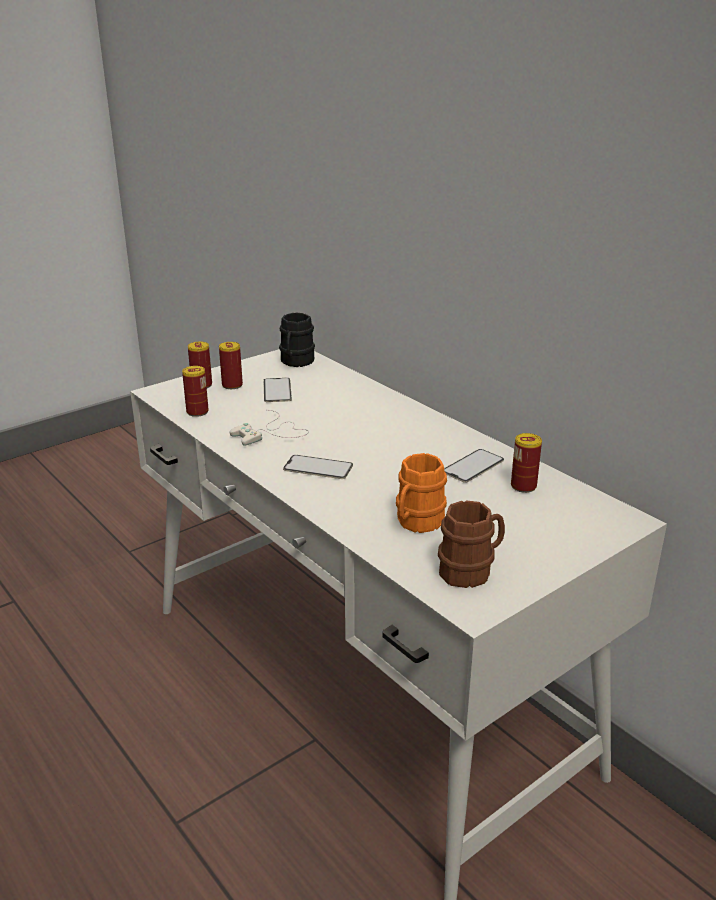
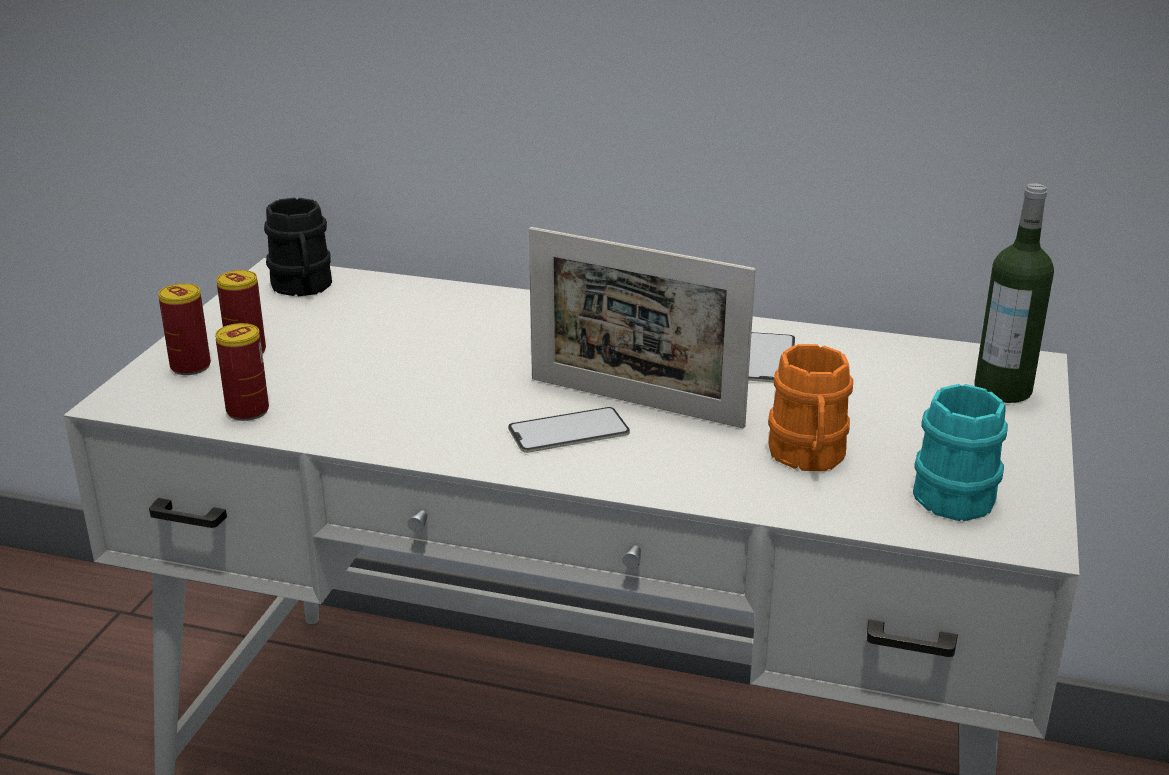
camera: 35 degrees left, 0 degrees up
white game controller [229,410,309,446] -> none
phone [263,378,292,402] -> none
brown mug [438,500,505,588] -> turquoise mug [913,384,1008,521]
can [511,433,542,493] -> none
none -> picture frame [529,227,756,428]
none -> bottle [974,183,1054,403]

